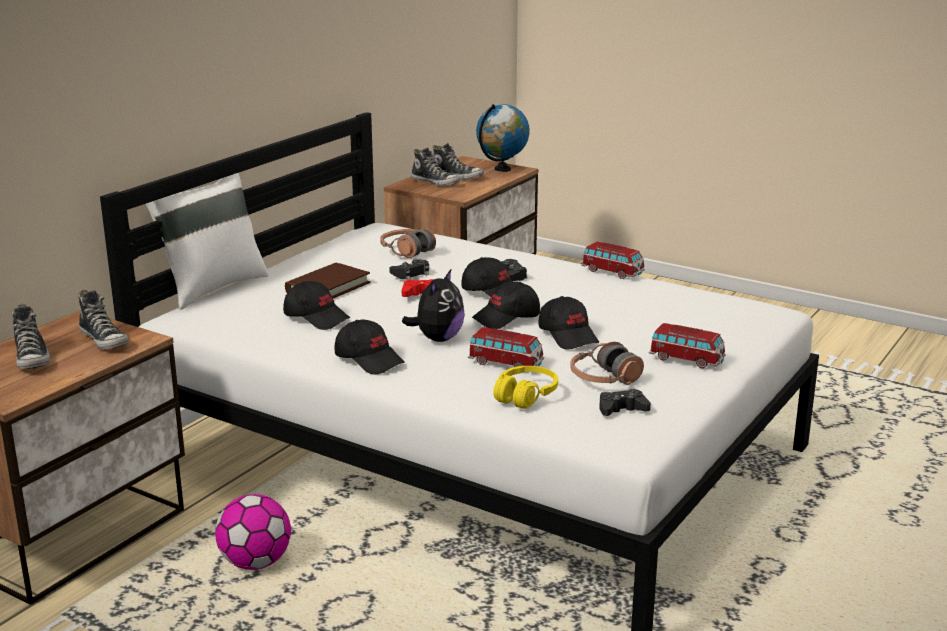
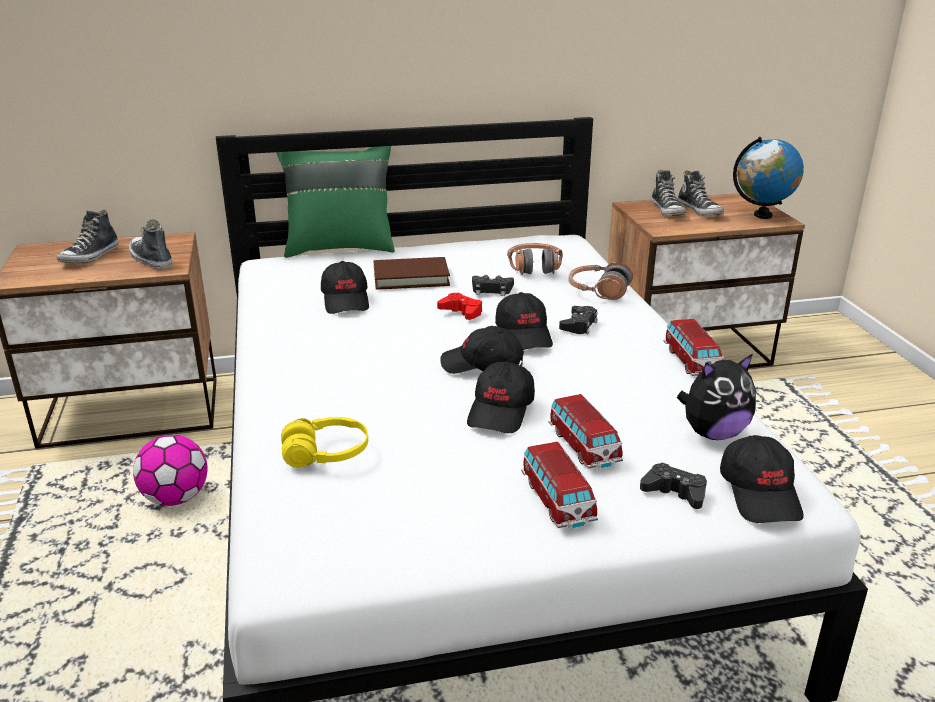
camera: 45 degrees right, 5 degrees up
shoe [78,289,128,349] -> shoe turned 135 degrees clockwise [129,219,172,269]
white pillow [145,173,269,310] -> green pillow [276,146,395,258]
black cap [335,319,405,374] -> black cap moved to [720,435,804,523]
plush toy [402,269,465,342] -> plush toy moved to [677,354,756,440]
toy car [468,327,544,367] -> toy car moved to [548,394,623,469]
headphones [570,342,644,385] -> headphones moved to [569,262,633,300]
black game controller [599,389,651,416] -> black game controller moved to [640,463,707,509]

